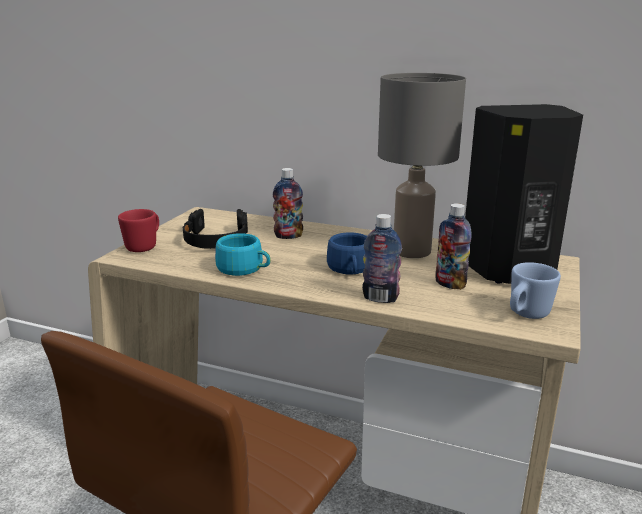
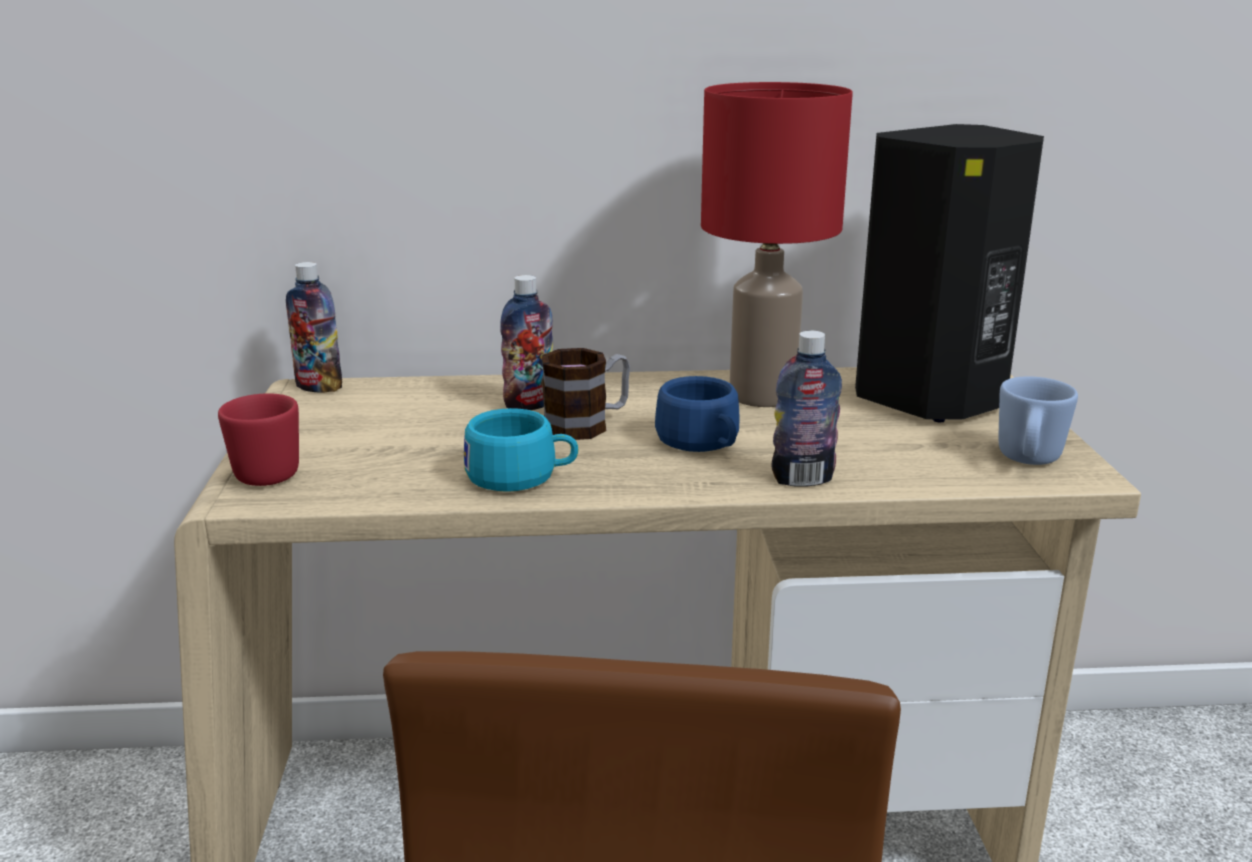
camera: 25 degrees left, 0 degrees up
black headphones [183,209,248,249] -> none
grey table lamp [378,73,466,258] -> red table lamp [701,82,853,407]
bottle [435,203,471,290] -> bottle moved to [286,262,342,393]
none -> mug [541,348,630,440]

